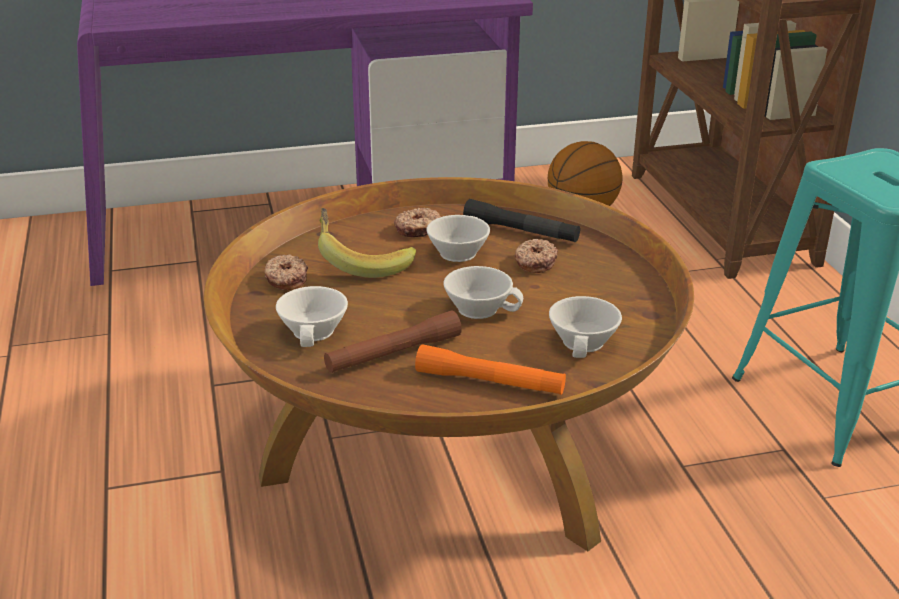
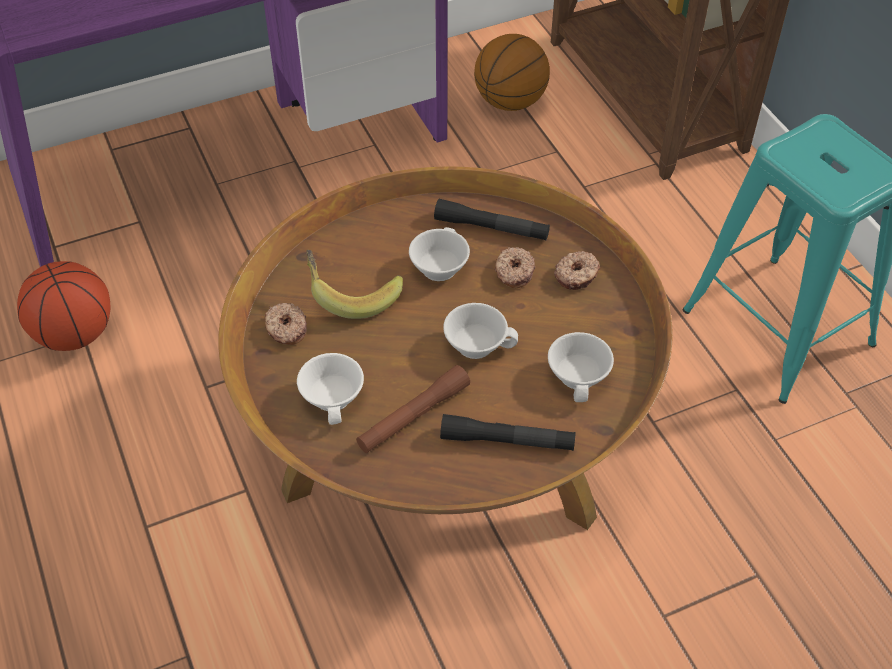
camera: 10 degrees left, 20 degrees up
donut [394,208,441,237] -> donut moved to [554,251,600,290]
orange flashlight [415,344,566,395] -> black flashlight [440,414,576,451]
none -> basketball [17,261,110,351]

